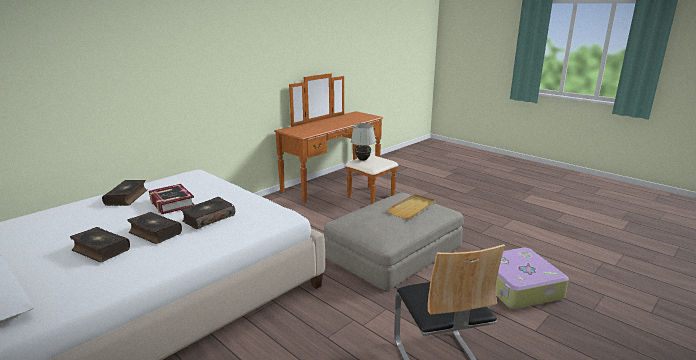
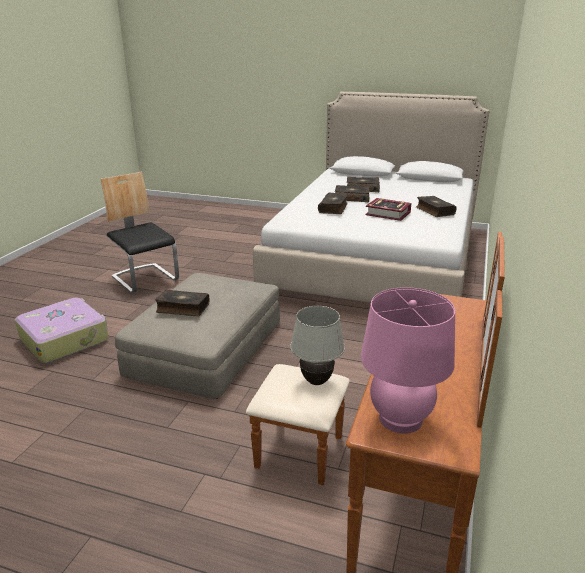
camera: 155 degrees right, 5 degrees up
beige tray [387,194,435,219] -> book [155,289,209,316]
none -> pink table lamp [361,287,455,434]

